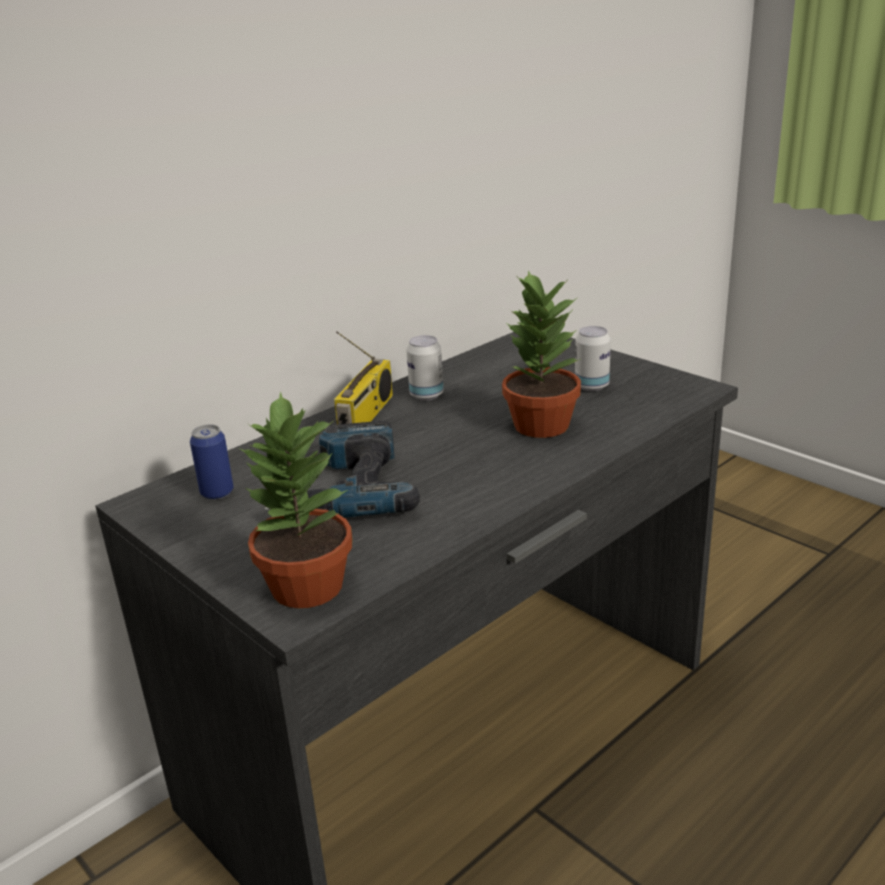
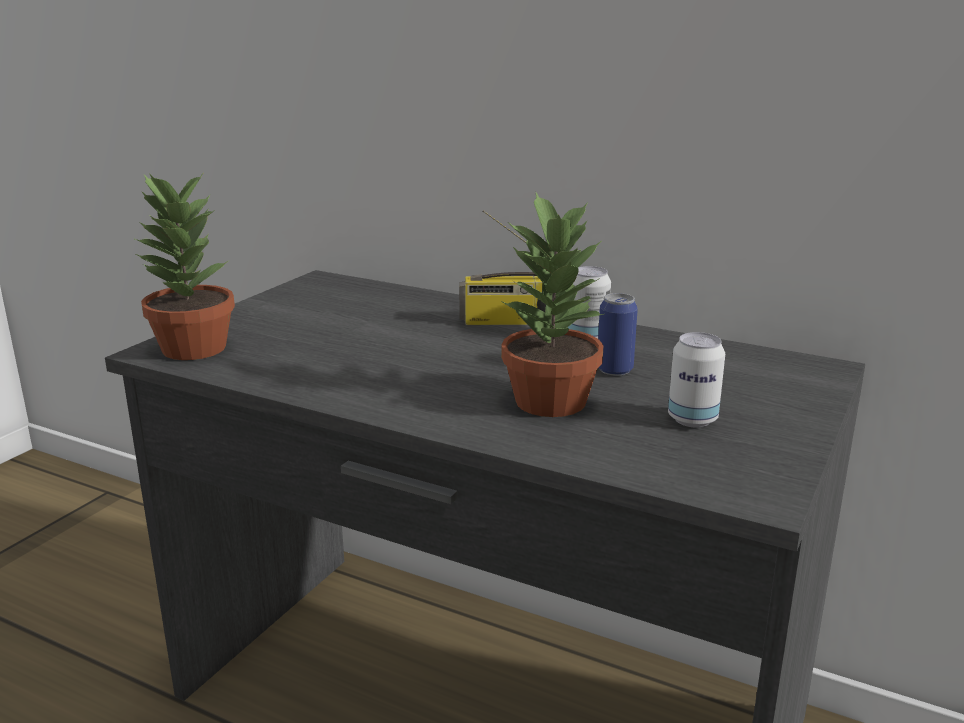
camera: 70 degrees right, 5 degrees down
can [190,424,234,500] -> can moved to [598,293,638,376]
power drill [265,421,420,518] -> none

